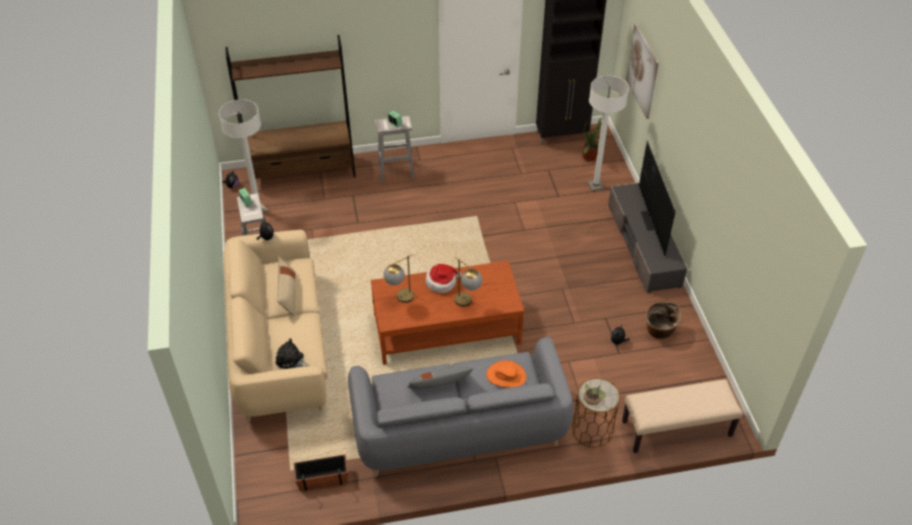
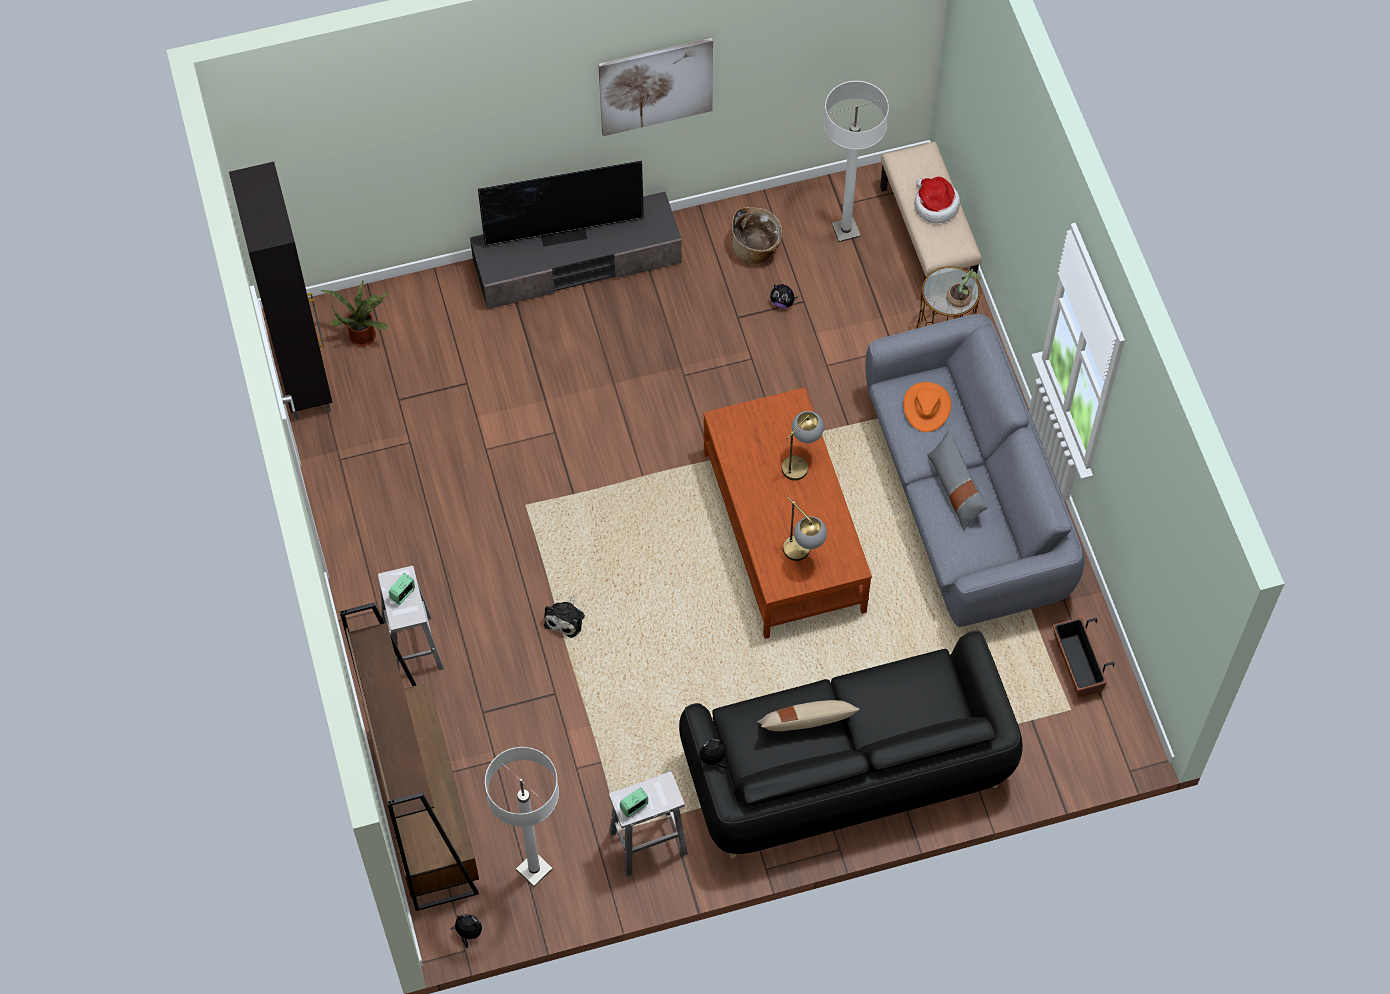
camera: 95 degrees left, 15 degrees up
beige sofa [224,230,328,422] -> black sofa [679,630,1023,859]
plush toy [275,338,309,369] -> plush toy moved to [544,595,585,638]
hat [425,264,462,293] -> hat moved to [914,177,960,224]
white floor lamp [588,75,629,191] -> white floor lamp moved to [824,81,889,242]
picture [626,24,659,119] -> picture moved to [598,38,713,136]

